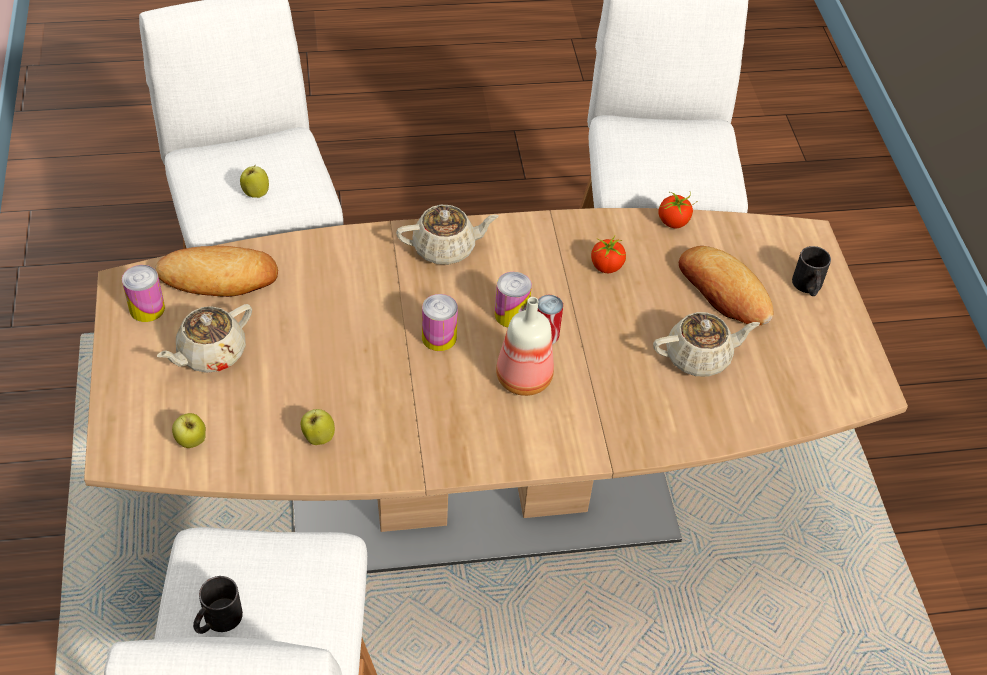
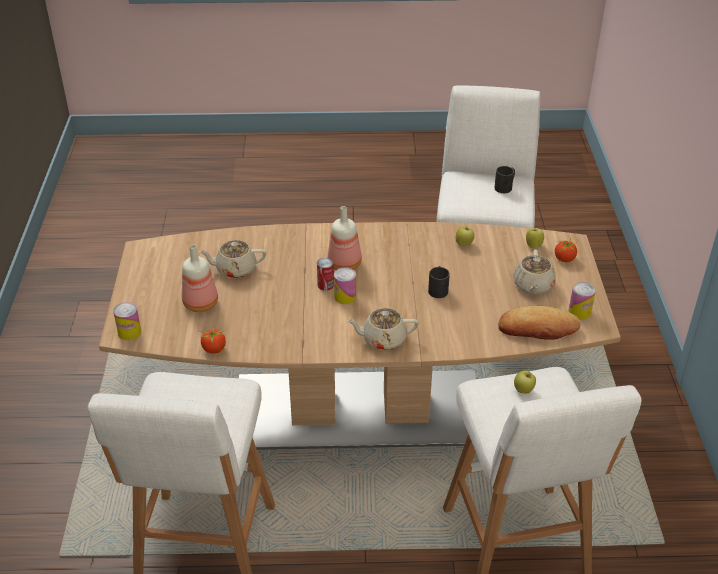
camera: 170 degrees left, 10 degrees down
beige teapot [157,304,252,373] -> beige teapot turned 135 degrees clockwise [513,249,556,294]
can [422,294,458,351] -> can moved to [113,302,141,340]
tomato [591,236,626,273] -> tomato moved to [555,236,577,262]
bread [679,246,773,325] -> bottle [182,244,218,312]
black mug [792,246,831,296] -> black mug moved to [428,266,450,298]

